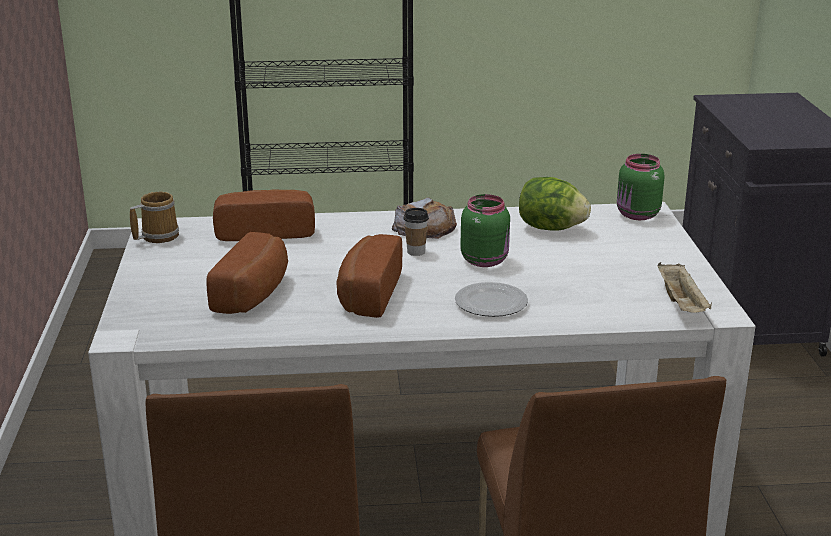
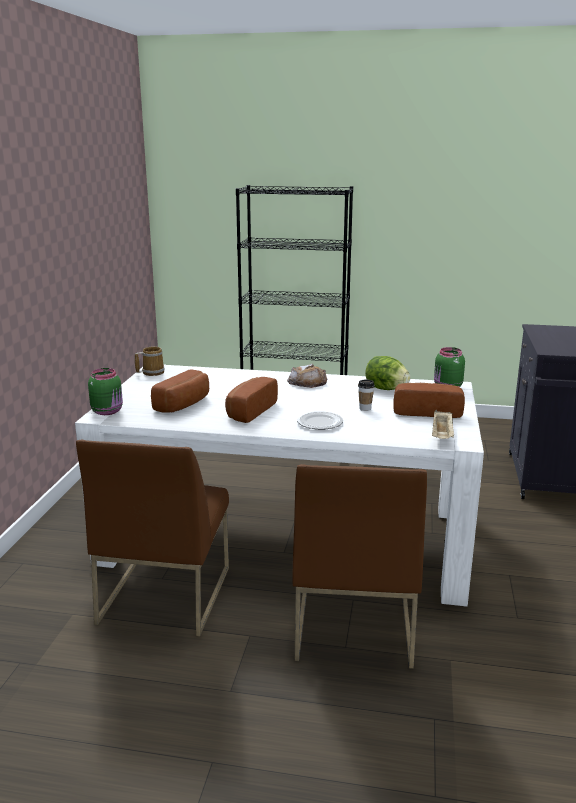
camera: 15 degrees right, 5 degrees down
bread [213,189,315,241] -> bread moved to [393,383,465,418]
cup [403,208,429,256] -> cup moved to [358,379,375,411]
green jar [460,194,510,267] -> green jar moved to [88,368,123,415]

